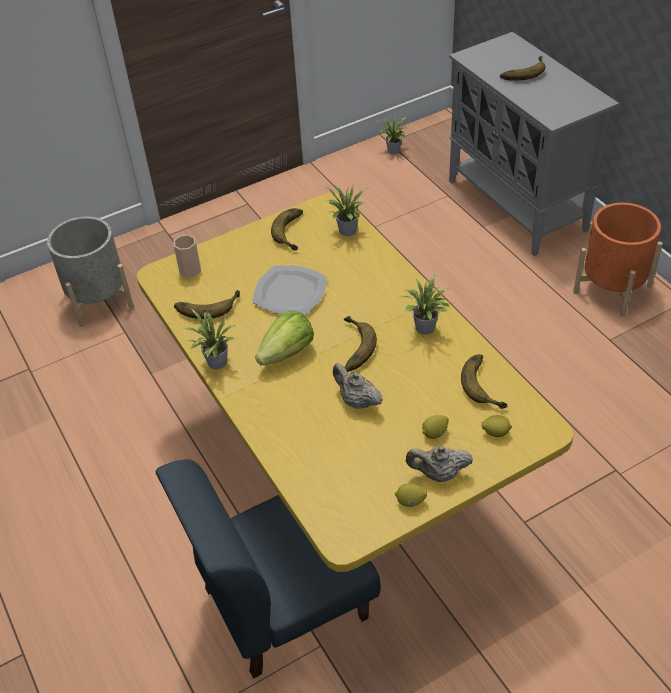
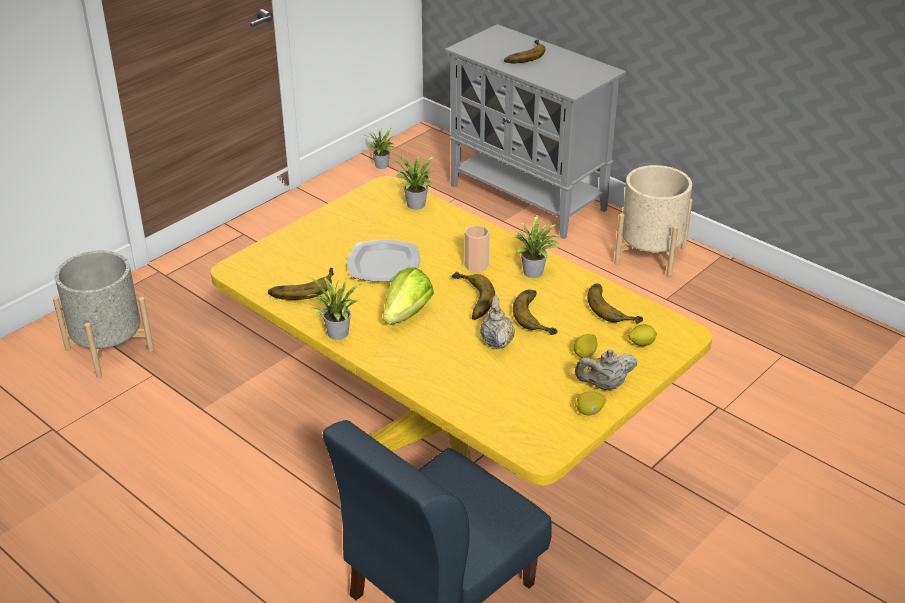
camera: 20 degrees left, 10 degrees down
cup [173,235,201,278] -> cup moved to [464,225,490,272]
banana [271,208,303,251] -> banana moved to [513,289,557,335]
beige teapot [333,363,383,409] -> beige teapot turned 60 degrees clockwise [480,296,515,349]
orange planter [573,203,663,317] -> beige planter [614,165,693,278]

